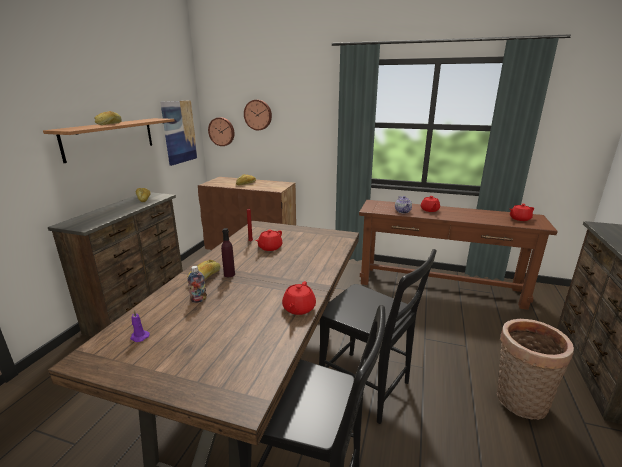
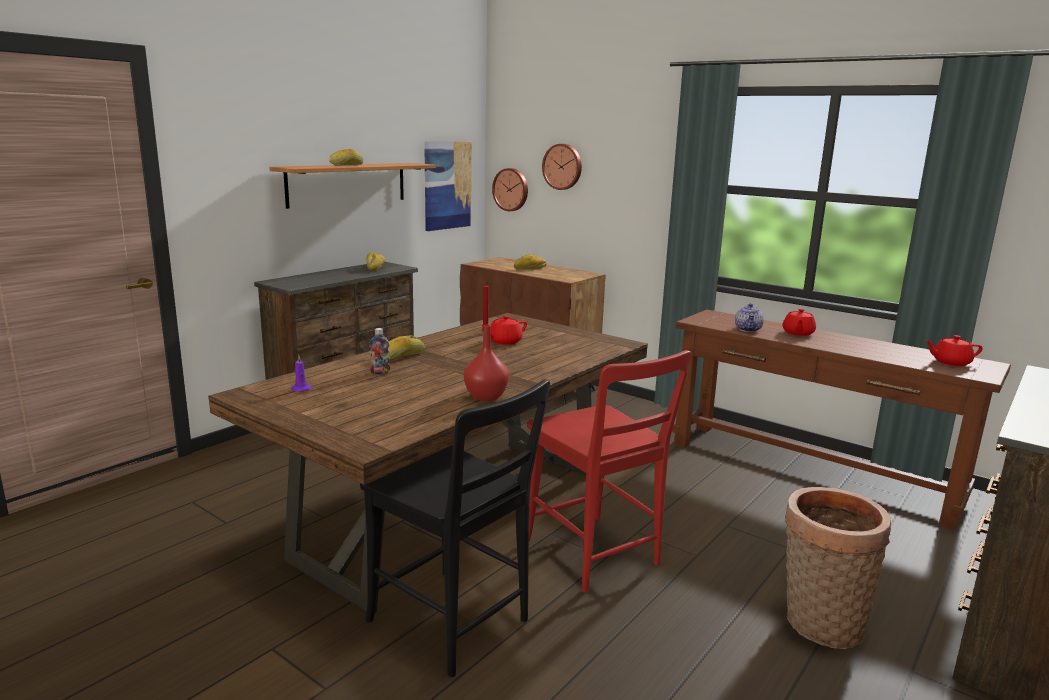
camera: 20 degrees right, 5 degrees down
purple bottle [221,228,235,277] -> none
red teapot [282,281,316,315] -> red vase [464,325,509,401]
black chair [319,249,437,424] -> red chair [527,350,692,593]

